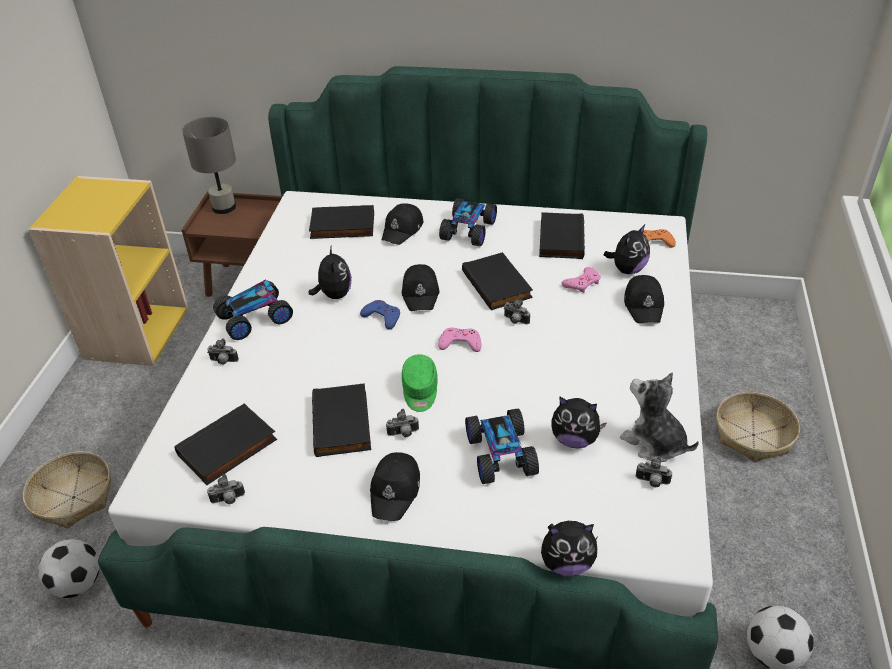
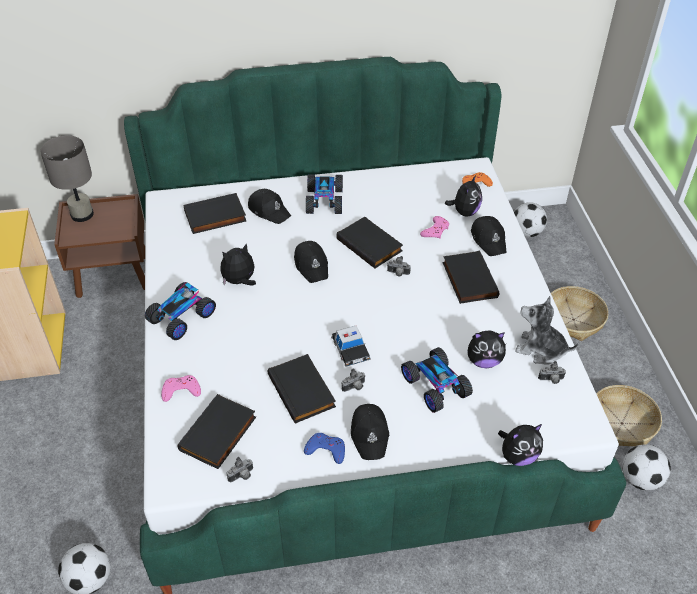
camera: 20 degrees left, 5 degrees up
basket [23,451,111,528] -> basket moved to [596,385,662,446]
camera [207,338,239,365] -> none
plush toy [309,245,352,299] -> plush toy turned 90 degrees counterclockwise [220,243,256,286]
blue game controller [360,300,400,330] -> blue game controller moved to [304,433,345,464]
black cap [382,203,423,245] -> black cap turned 60 degrees counterclockwise [248,189,291,224]
green cap [402,354,438,412] -> toy car [331,326,371,367]
pink game controller [438,328,481,352] -> pink game controller moved to [161,375,201,402]
black book [539,212,585,259] -> black book moved to [443,251,500,304]
none -> football [514,202,547,237]

